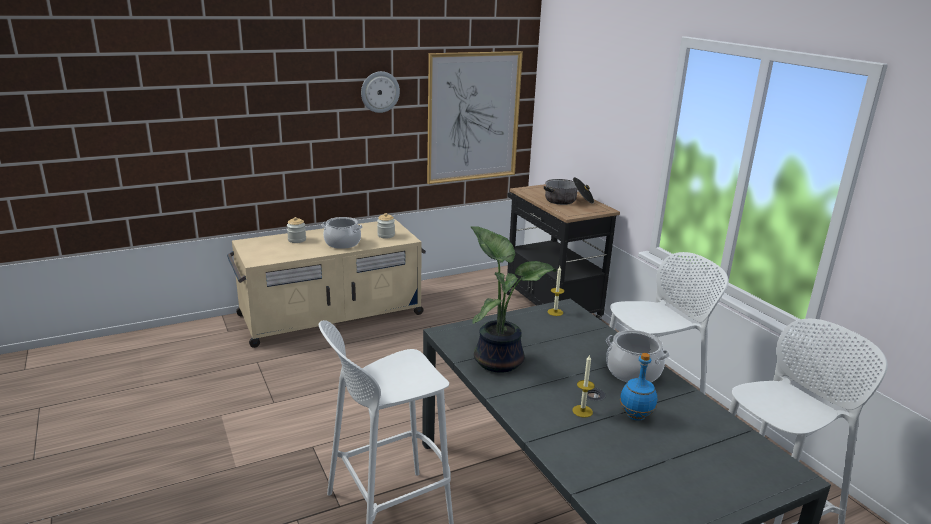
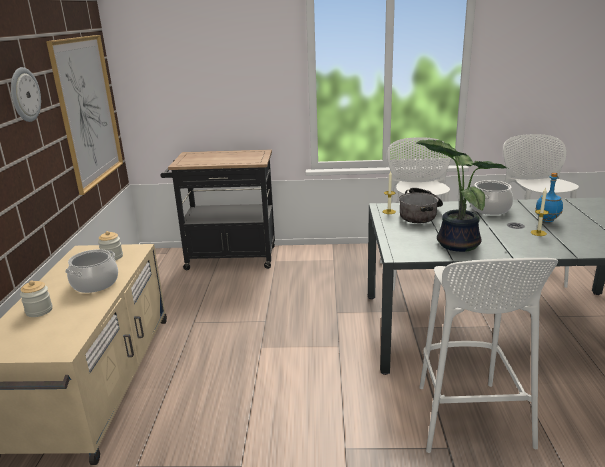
camera: 60 degrees left, 0 degrees up
cooking pot [544,177,594,205] -> cooking pot moved to [399,188,443,223]

